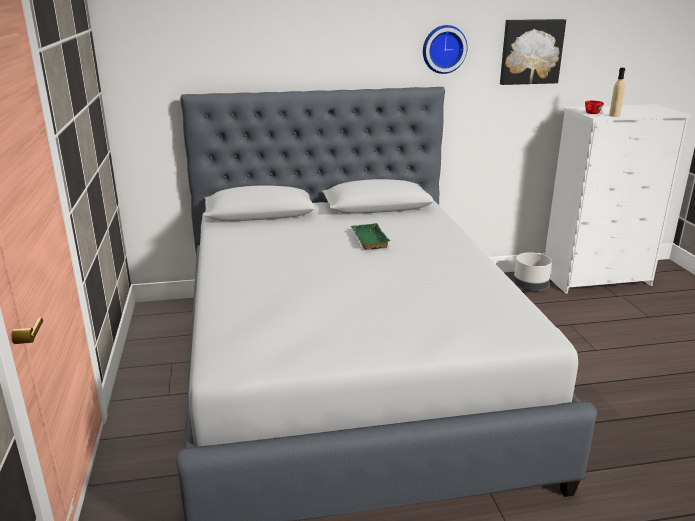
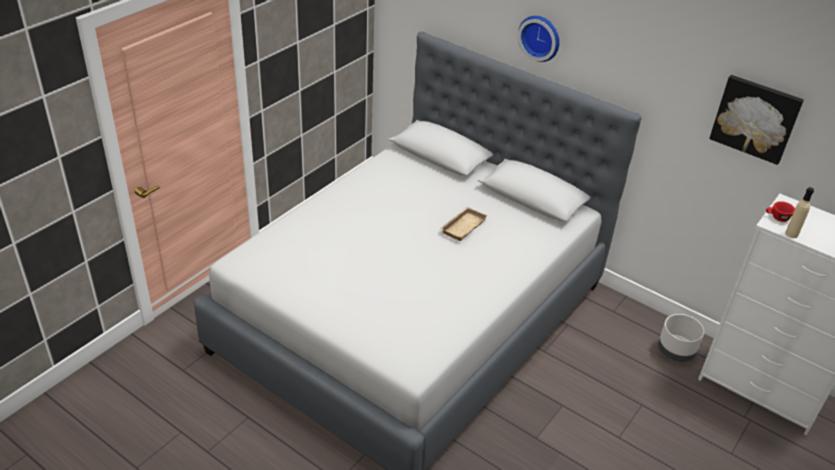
camera: 45 degrees right, 15 degrees up
green tray [351,223,390,250] -> beige tray [440,207,488,241]
wall clock [423,25,468,74] -> wall clock moved to [518,16,560,62]

